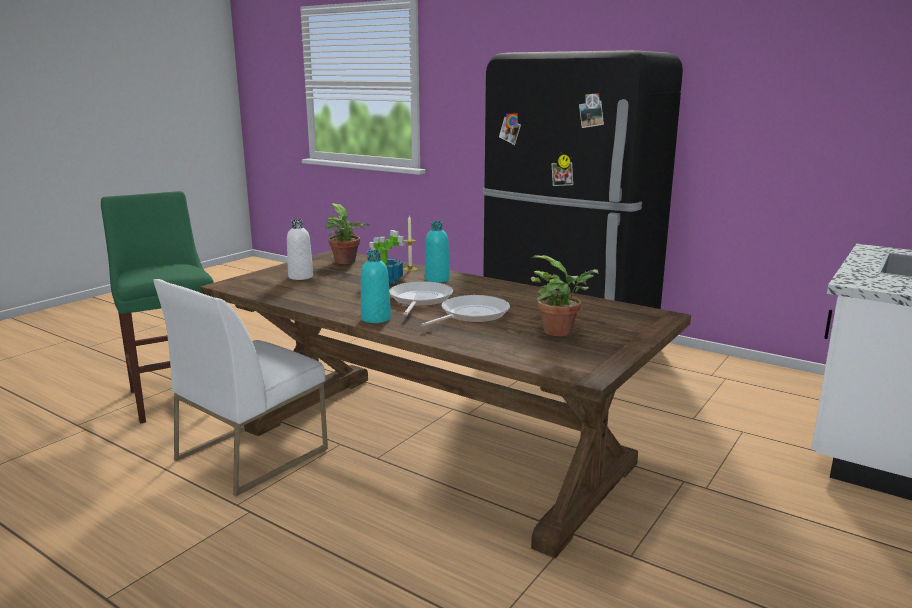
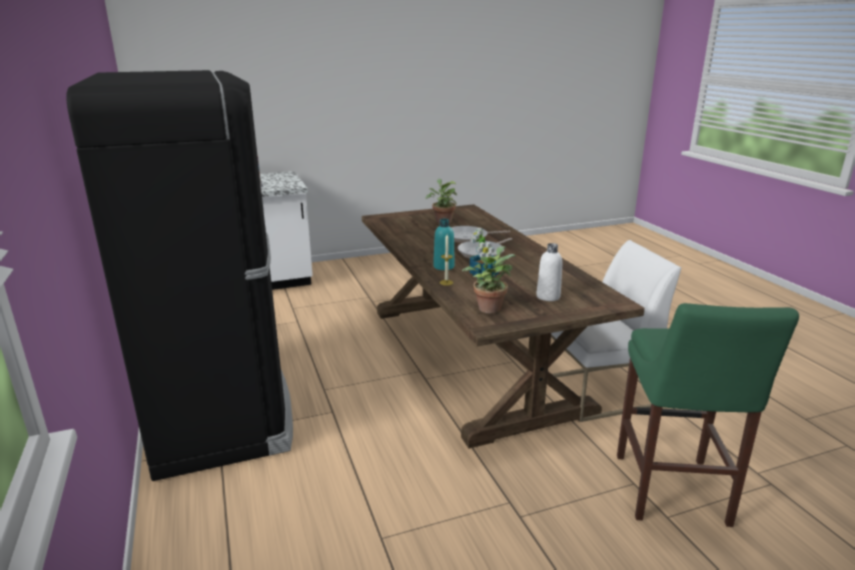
camera: 145 degrees left, 5 degrees up
turquoise bottle [361,250,391,323] -> none

